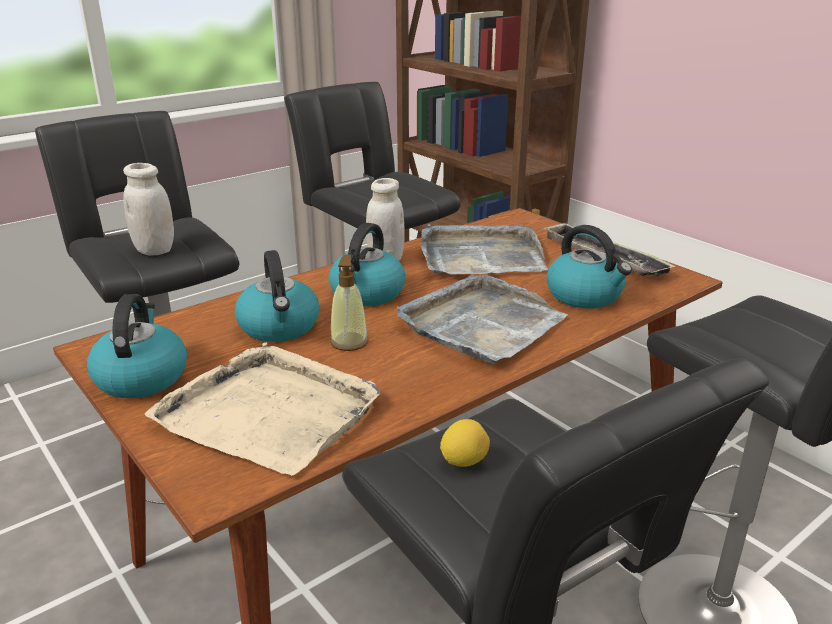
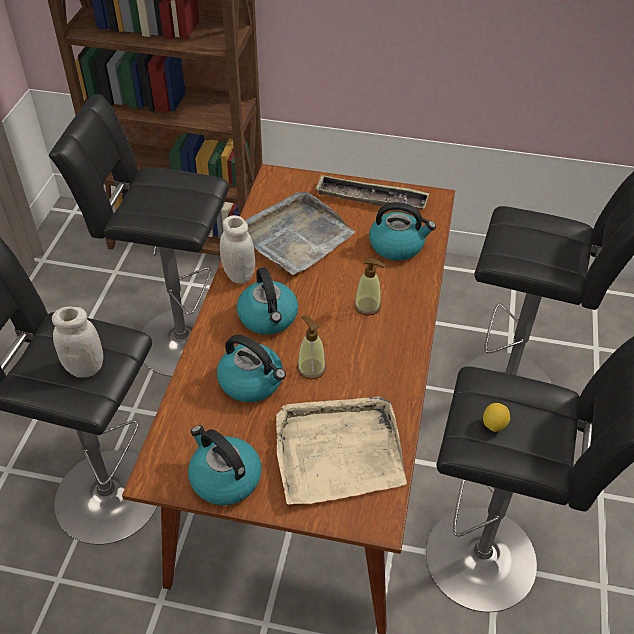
camera: 40 degrees left, 20 degrees up
grey tray [397,275,568,364] -> soap dispenser [354,258,386,315]

